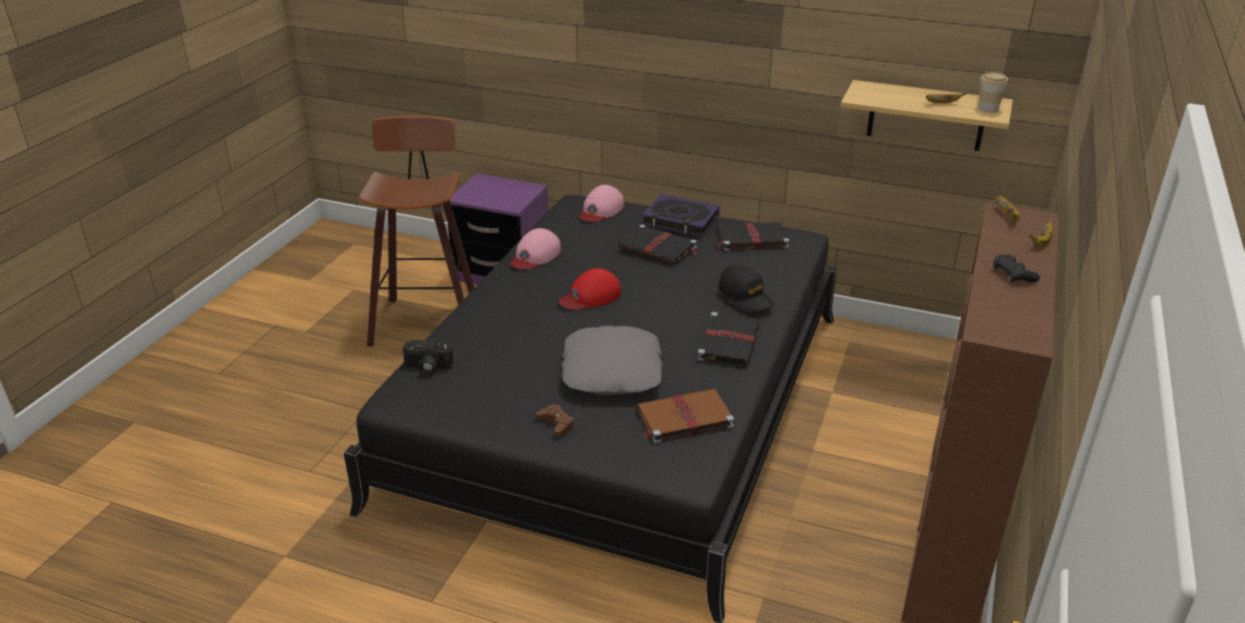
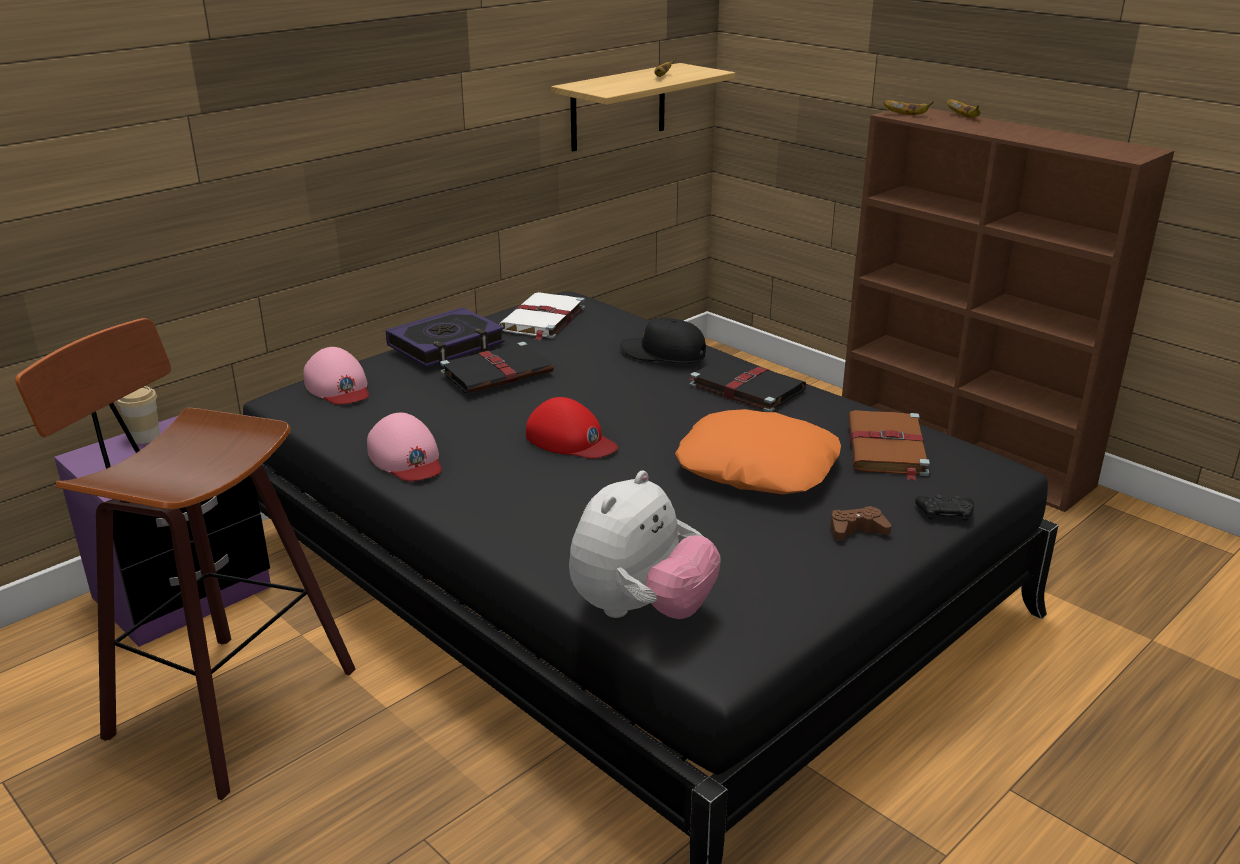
camera: 65 degrees left, 5 degrees down
camera [403,339,454,374] -> plush toy [569,471,721,619]
red cap [559,268,621,310] -> red cap turned 45 degrees counterclockwise [526,397,618,459]
grey pillow [562,326,663,395] -> orange pillow [675,409,841,495]
black book [717,222,790,251] -> white book [499,292,585,340]
black cap [718,265,774,311] -> black cap turned 150 degrees counterclockwise [620,317,706,363]
cup [978,72,1008,113] -> cup moved to [116,386,160,444]
black game controller [993,255,1040,282] -> black game controller moved to [915,495,974,522]

